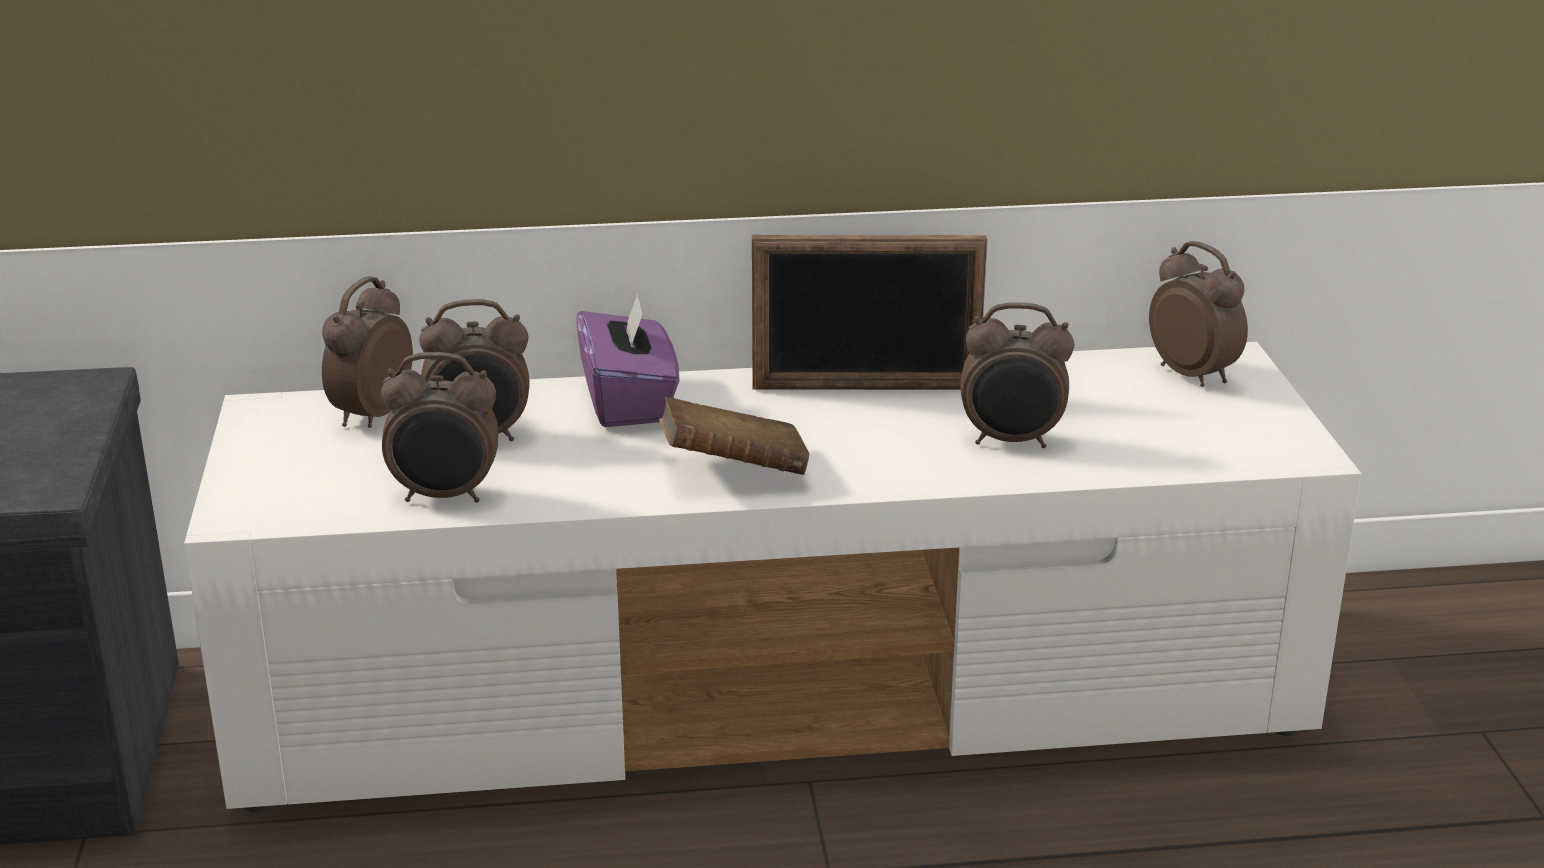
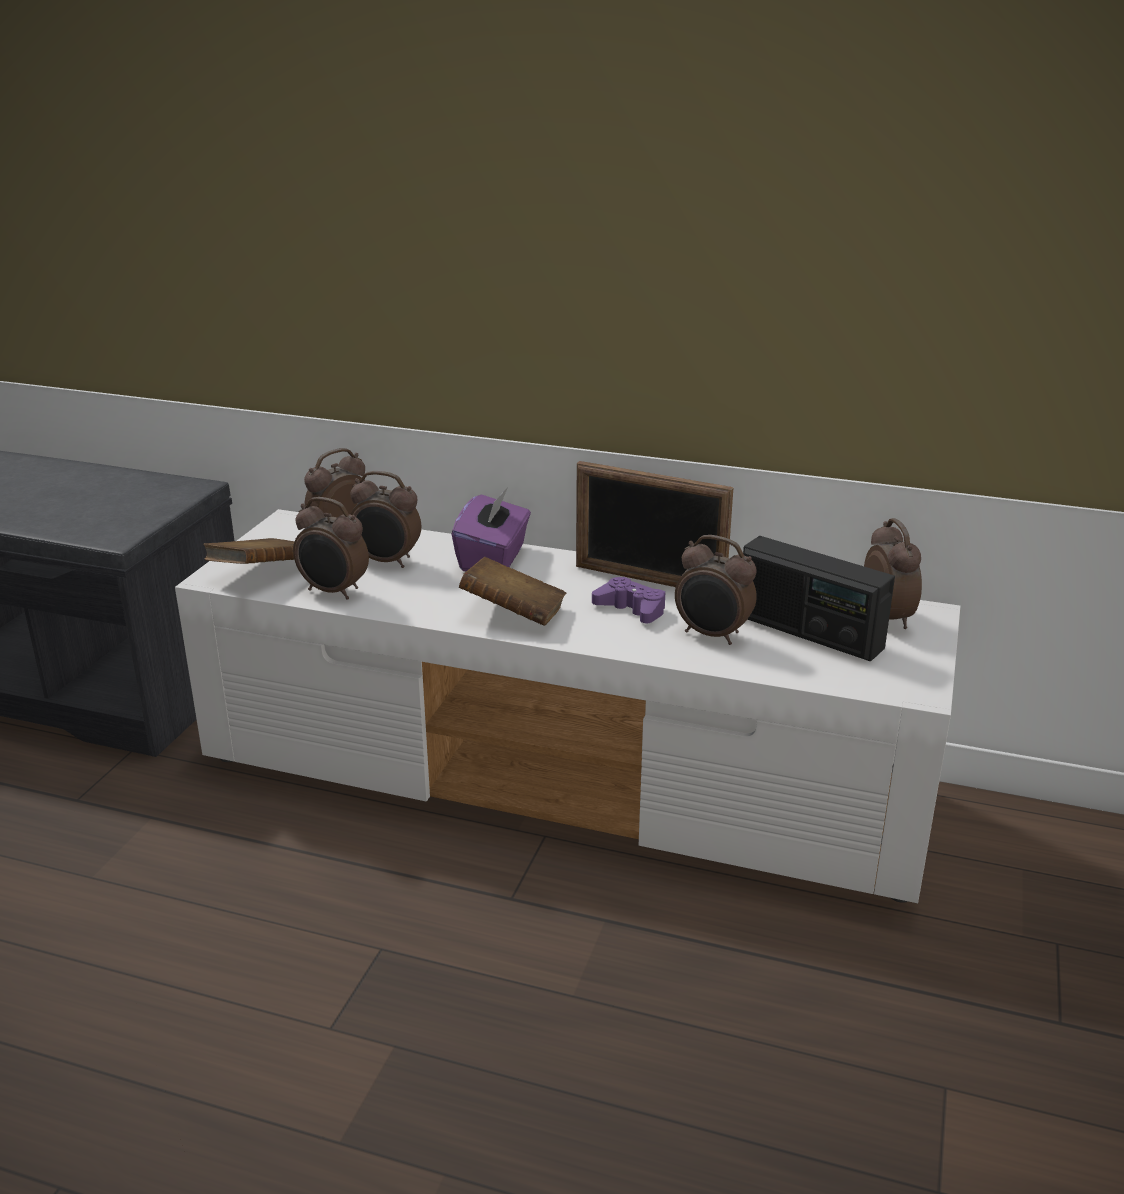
camera: 25 degrees right, 0 degrees up
none -> brown book [203,538,295,564]
none -> purple game controller [592,577,665,623]
none -> radio [743,536,895,661]

